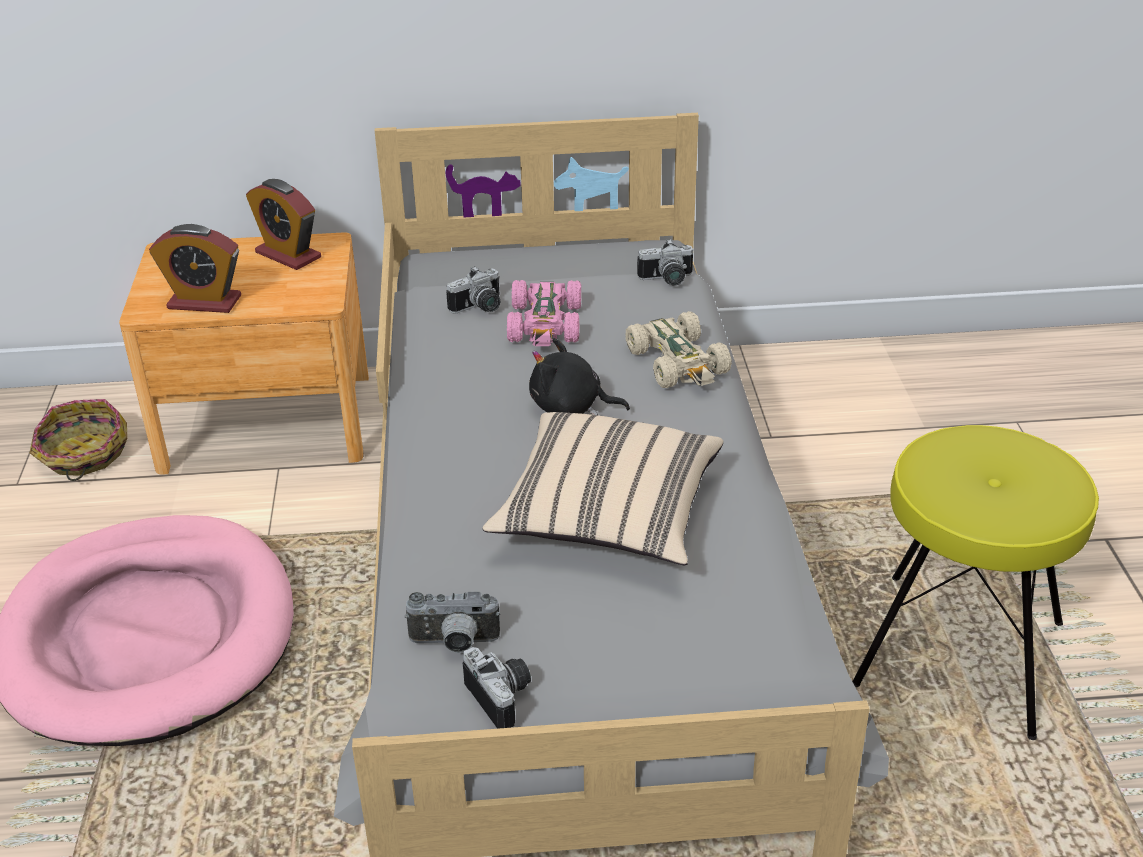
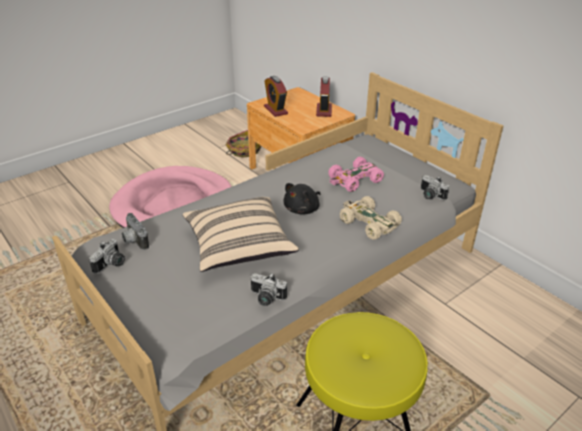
camera: 55 degrees right, 0 degrees up
camera [446,266,500,314] -> camera moved to [251,273,287,306]
black plush toy [529,338,630,415] -> black plush toy turned 120 degrees counterclockwise [284,183,321,214]
beige toy car [625,311,732,388] -> beige toy car turned 105 degrees clockwise [340,196,402,240]

